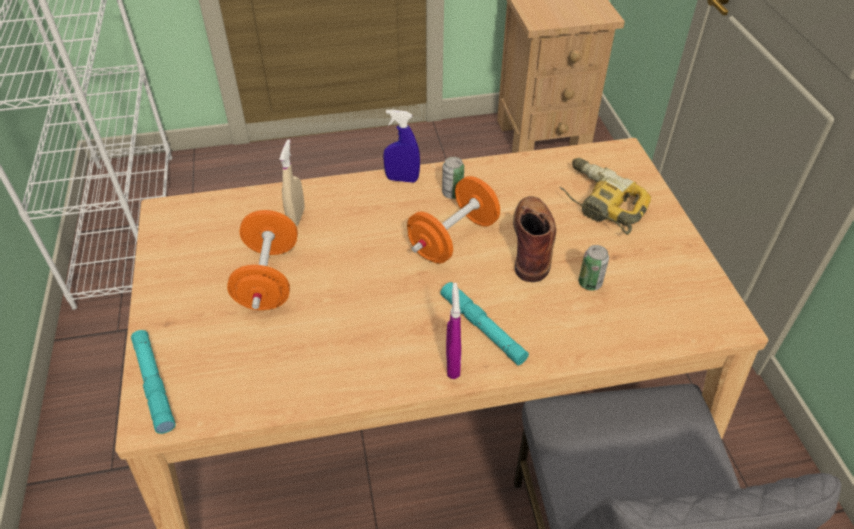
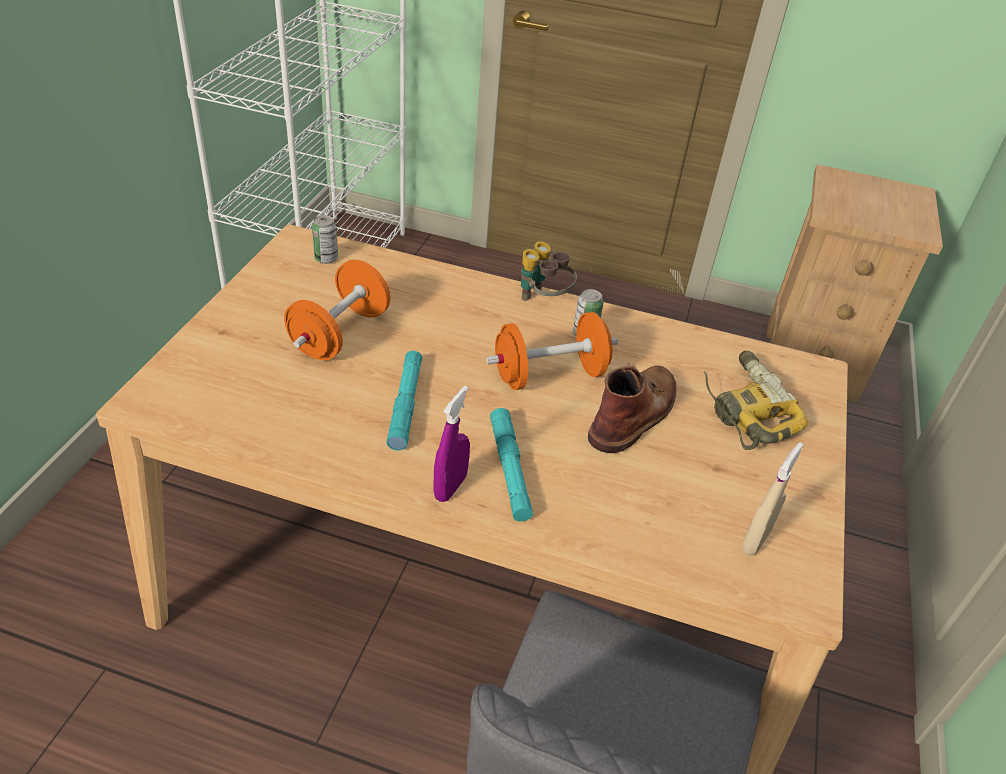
camera: 25 degrees right, 5 degrees down
turquoise flashlight [131,330,176,434] -> turquoise flashlight moved to [387,351,422,450]
beige spray bottle [279,139,305,226] -> beige spray bottle moved to [741,443,803,556]
blue spray bottle [383,109,420,183] -> binoculars [521,241,577,301]
can [579,245,609,291] -> can moved to [312,215,338,264]

